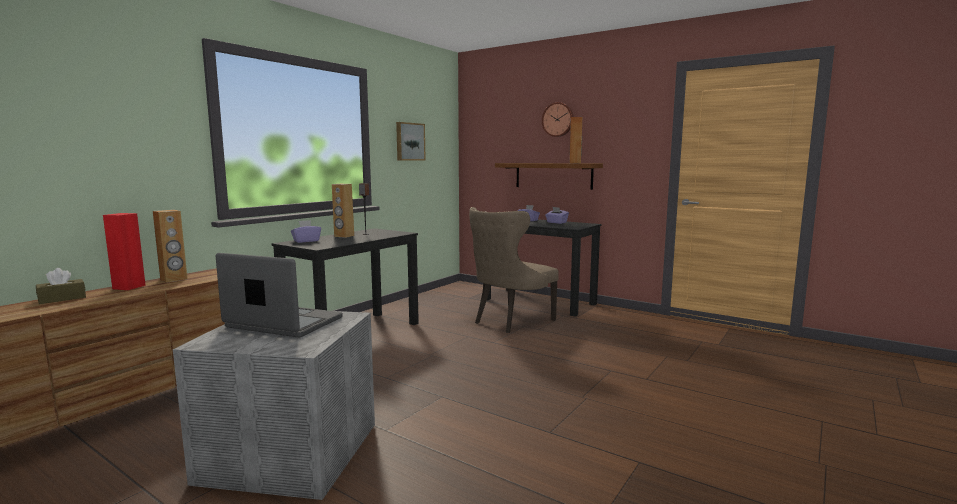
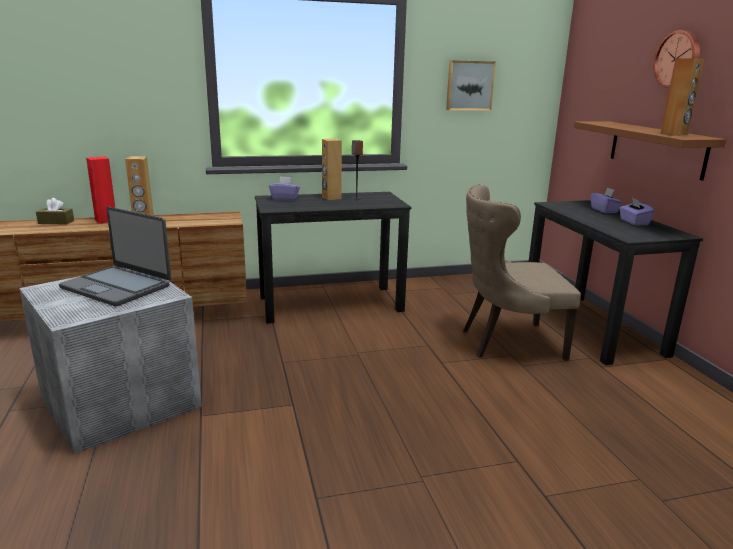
camera: 40 degrees right, 10 degrees up
laptop [216,253,342,337] -> laptop turned 150 degrees clockwise [59,207,171,306]

